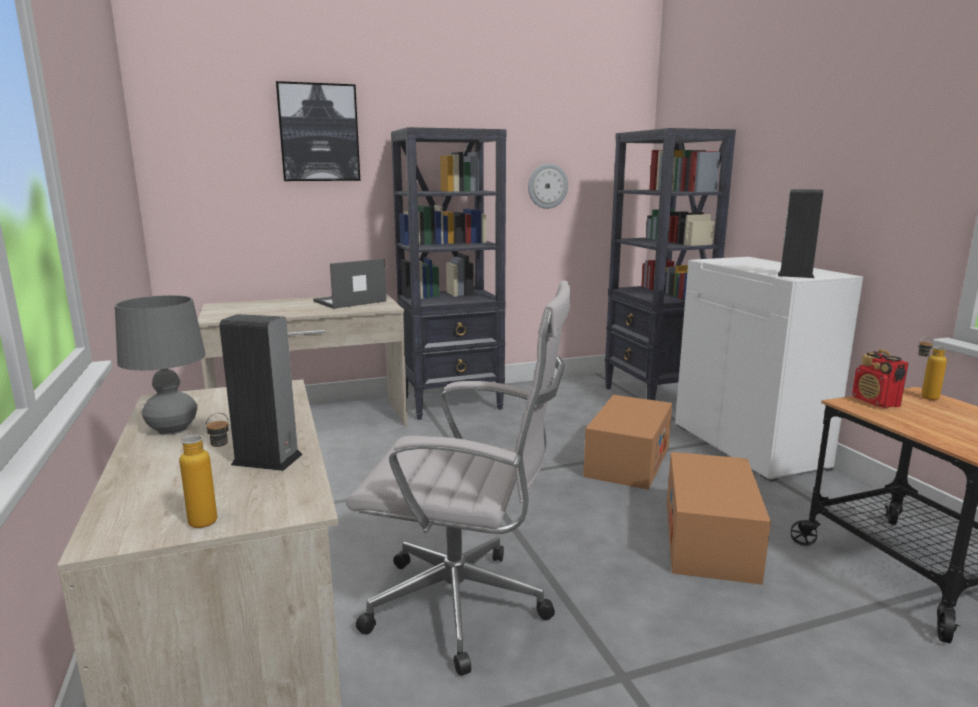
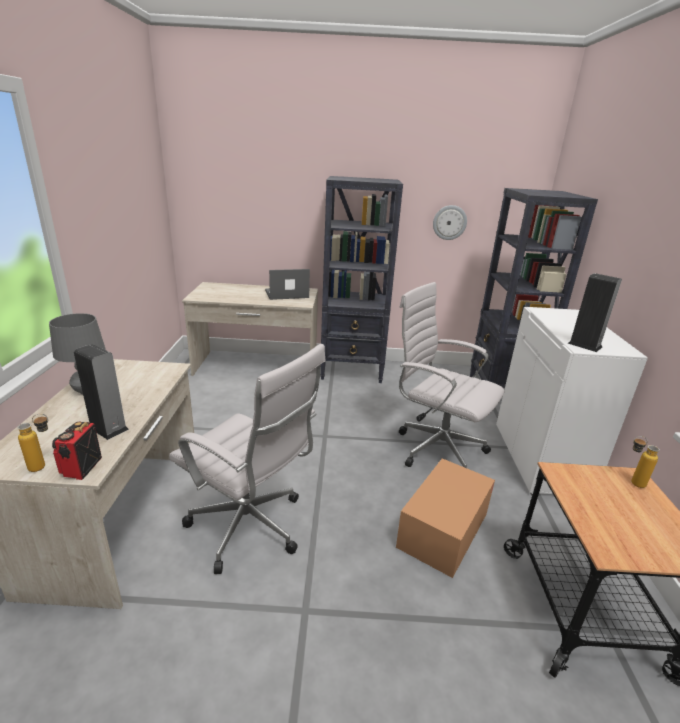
camera: 20 degrees right, 10 degrees up
picture [276,81,360,181] -> none
cardboard box [583,395,672,490] -> white office chair [399,282,504,468]
radio [852,349,908,408] -> radio moved to [52,422,102,480]

